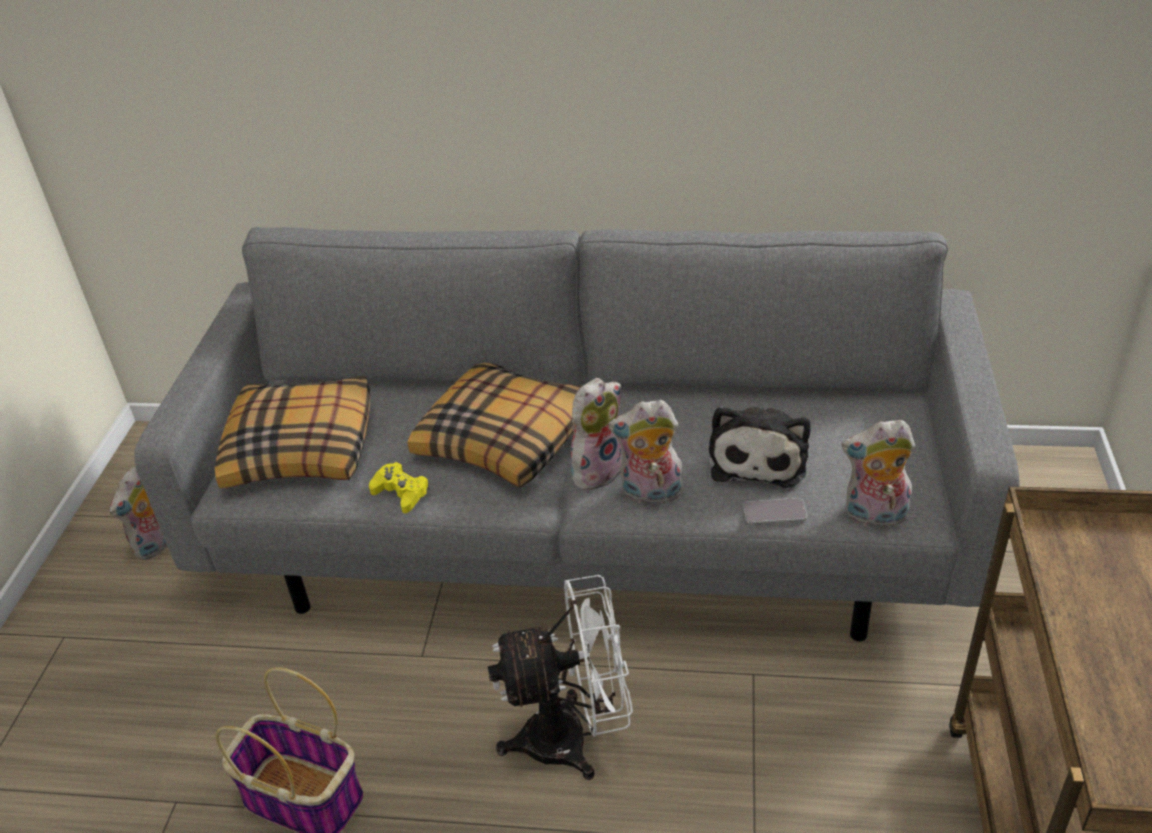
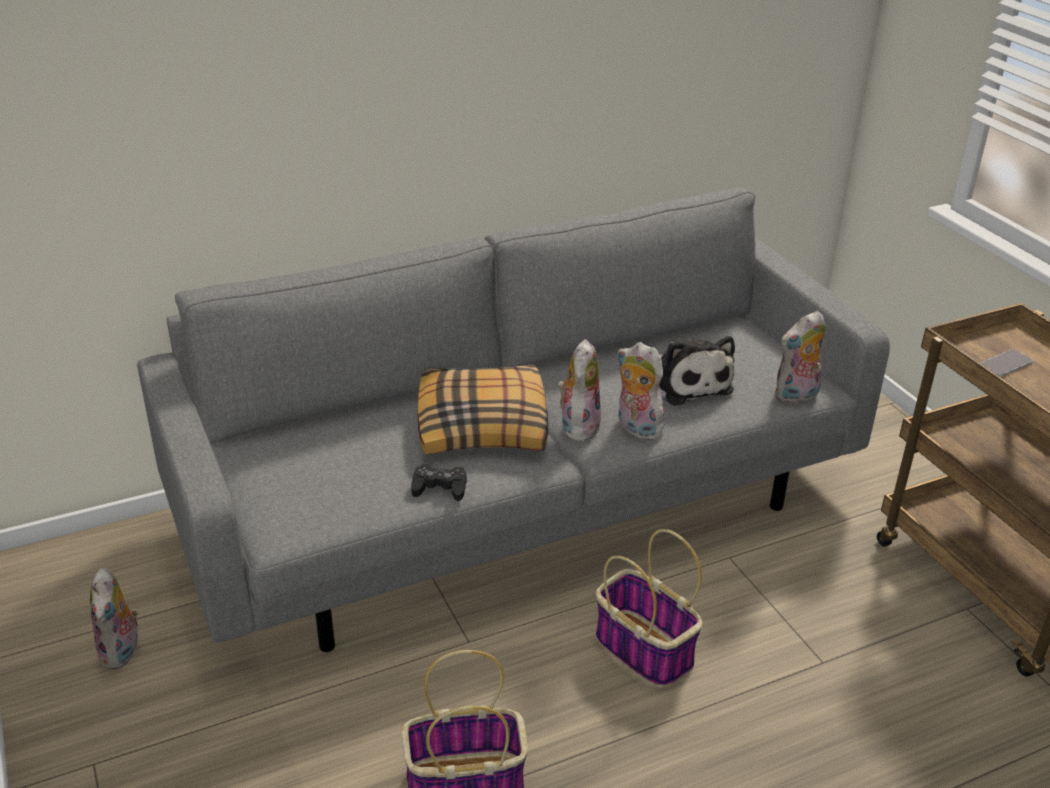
camera: 35 degrees left, 5 degrees down
pillow [214,376,370,488] -> none
yellow game controller [369,462,430,513] -> black game controller [411,463,467,501]
white fan [488,575,633,780] -> basket [596,529,703,688]
plush toy [608,400,684,504] -> plush toy turned 75 degrees clockwise [617,342,664,441]
phone [743,498,807,524] -> phone moved to [981,350,1033,377]

